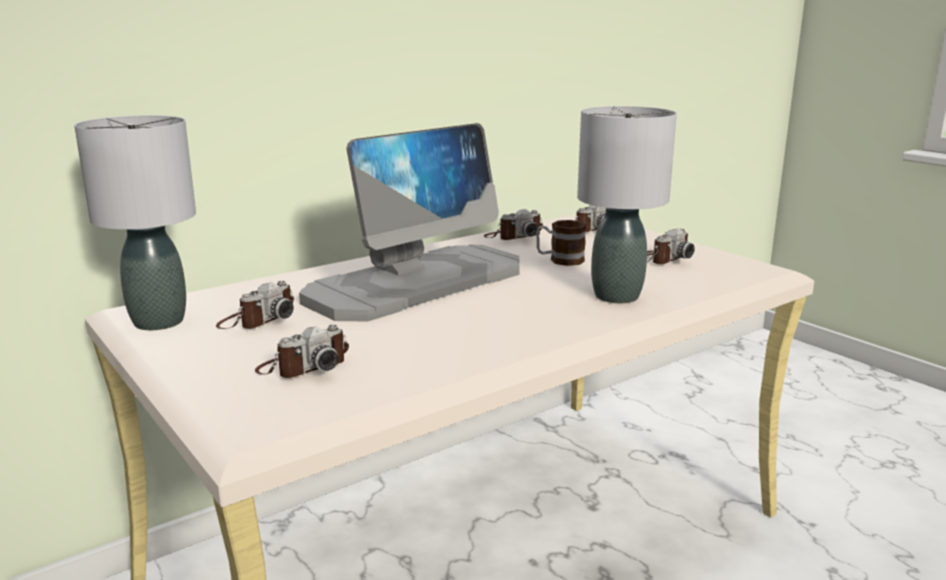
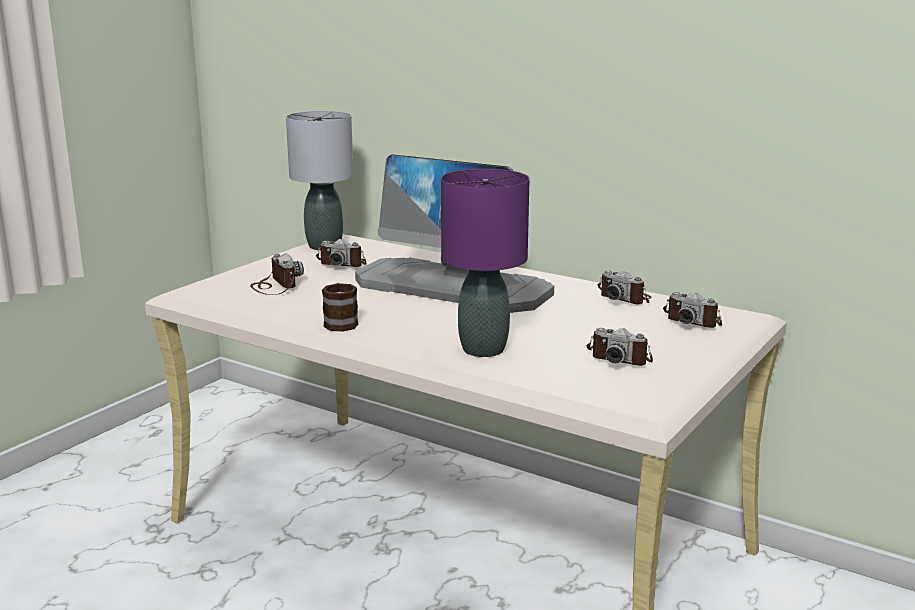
camera: 70 degrees right, 0 degrees up
camera [255,324,349,378] -> camera turned 150 degrees counterclockwise [250,253,304,295]
mug [536,220,586,266] -> mug moved to [322,283,358,332]
grey table lamp [577,106,677,303] -> purple table lamp [441,169,530,357]

